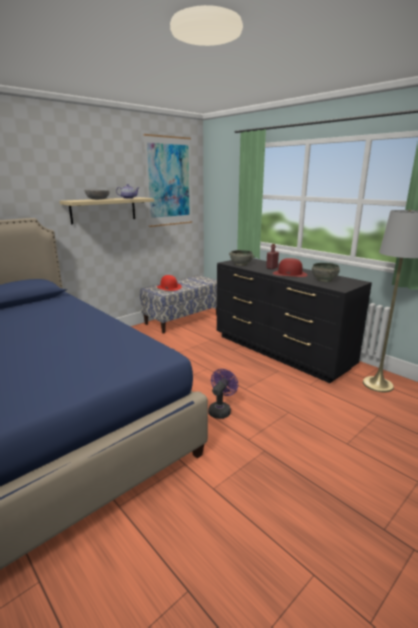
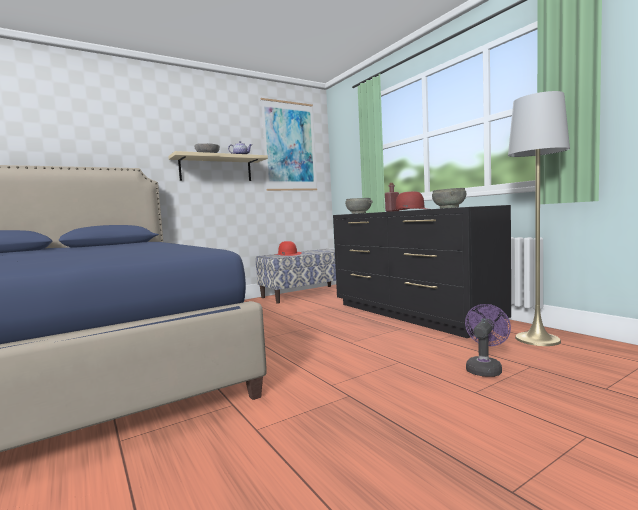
camera: 10 degrees right, 15 degrees down
purple fan [208,369,238,419] -> purple fan moved to [465,304,511,377]

